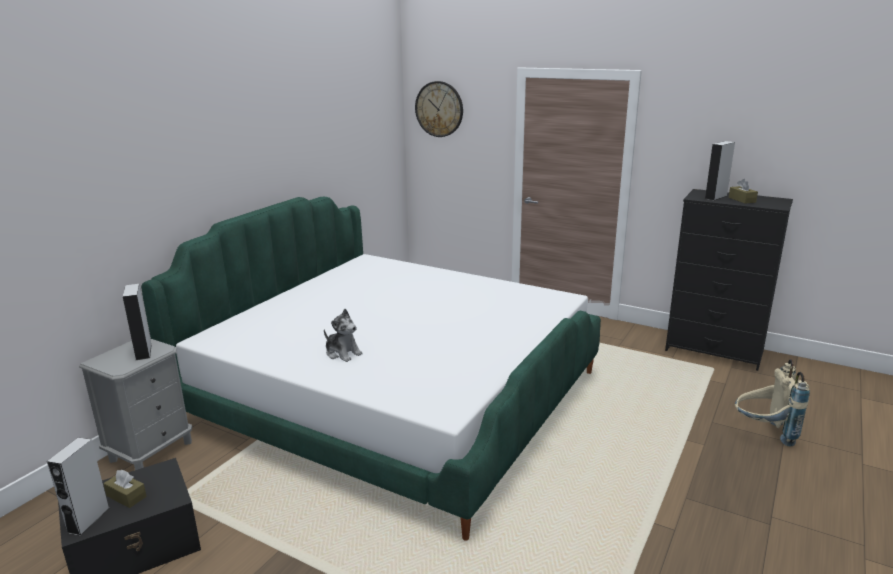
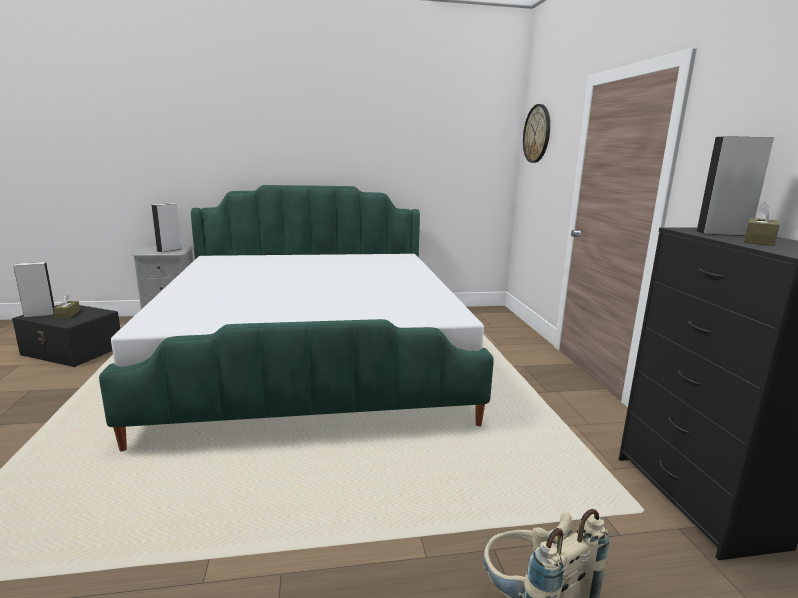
camera: 50 degrees right, 5 degrees down
plush toy [324,309,363,362] -> none

